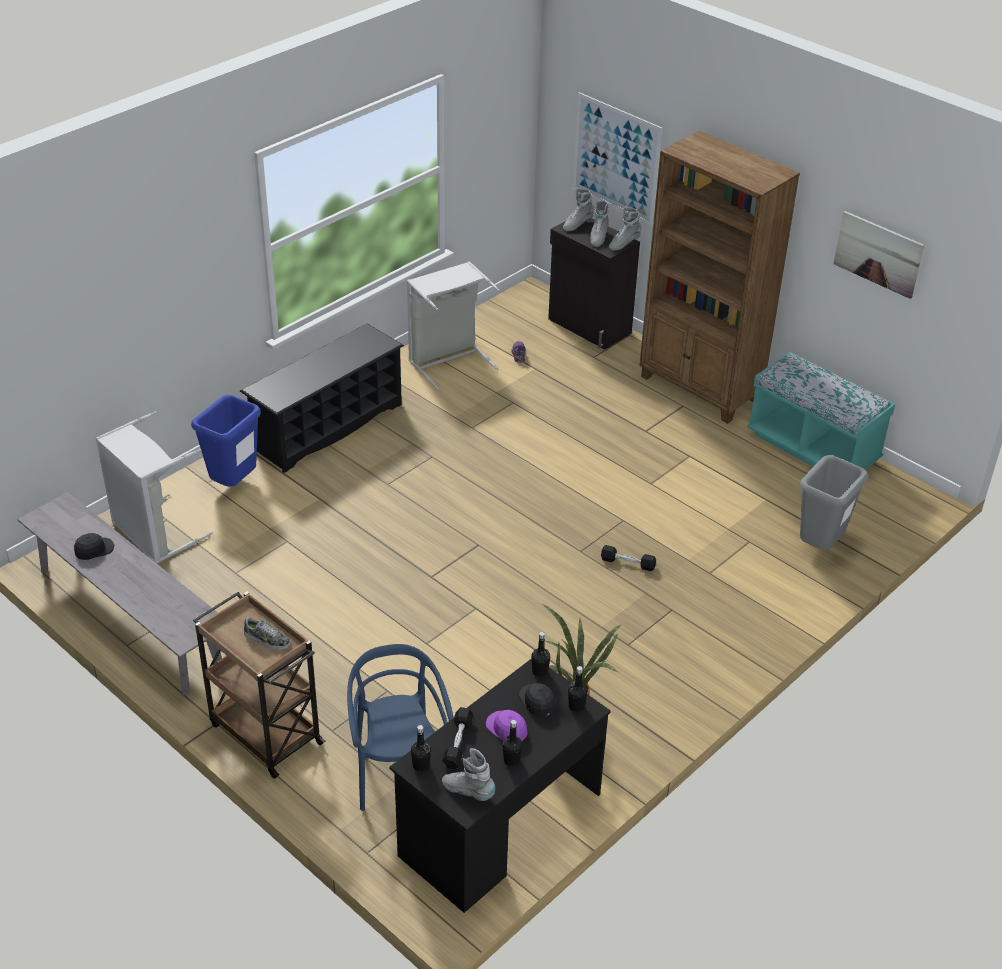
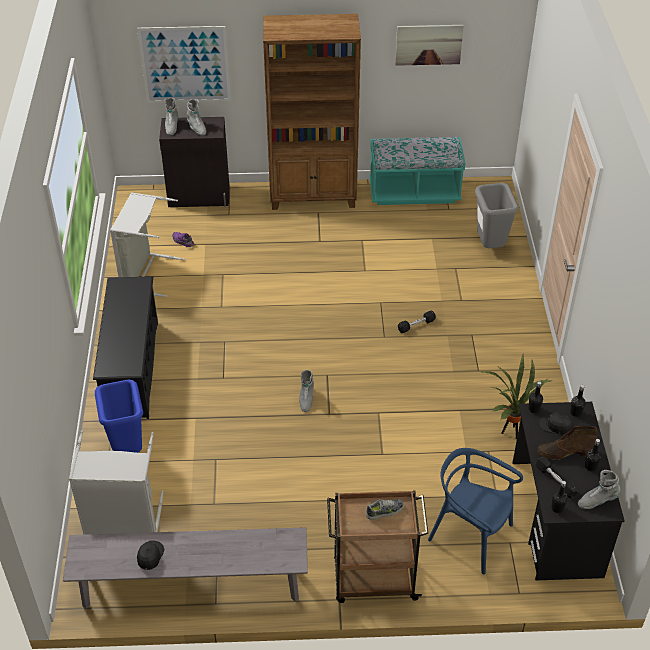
camera: 45 degrees left, 5 degrees up
purple cap [486,710,528,741] -> brown boot [537,426,597,460]
grey boot [609,207,642,251] -> grey boot moved to [299,370,314,412]

